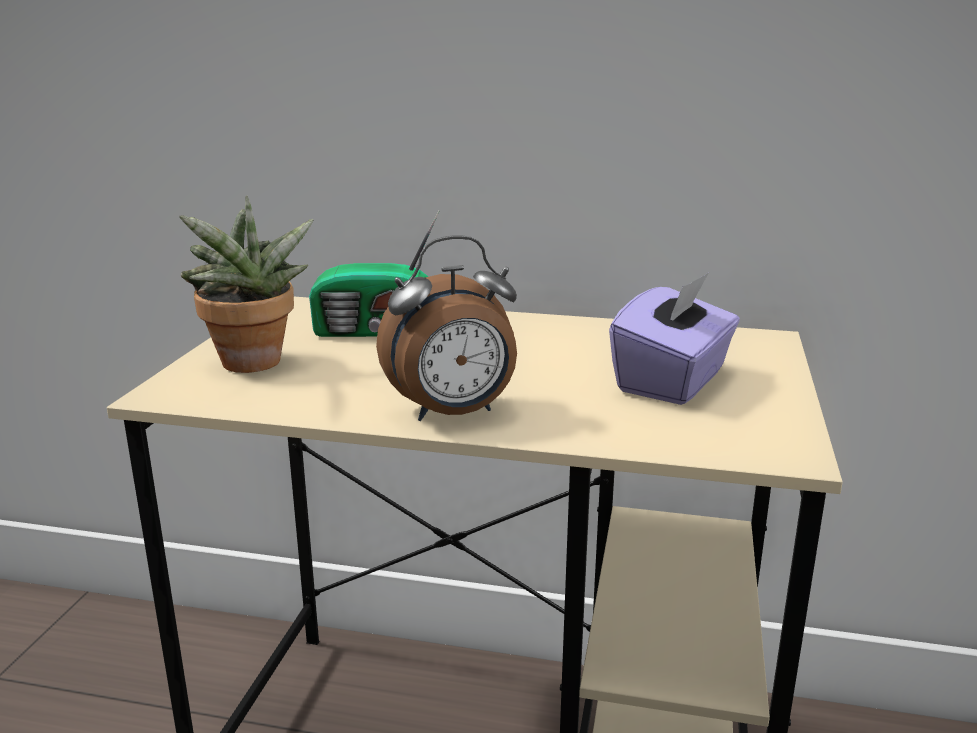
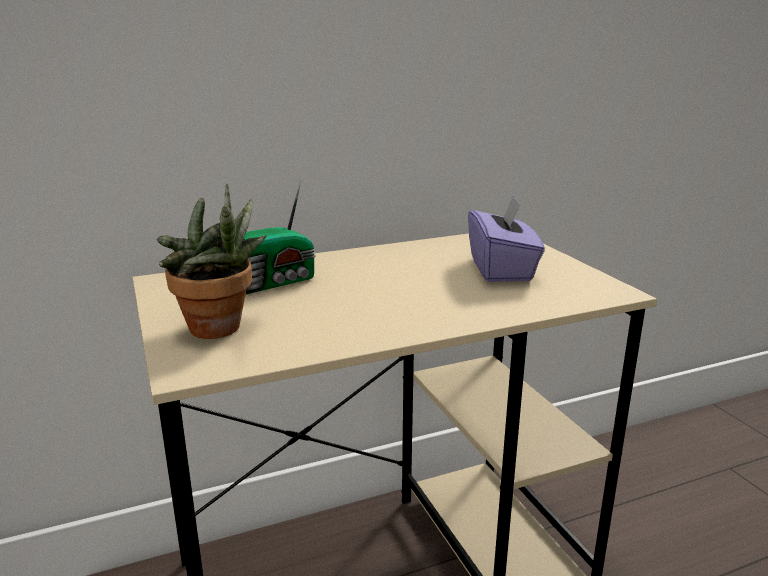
camera: 35 degrees left, 0 degrees up
alarm clock [376,235,517,421] -> none

